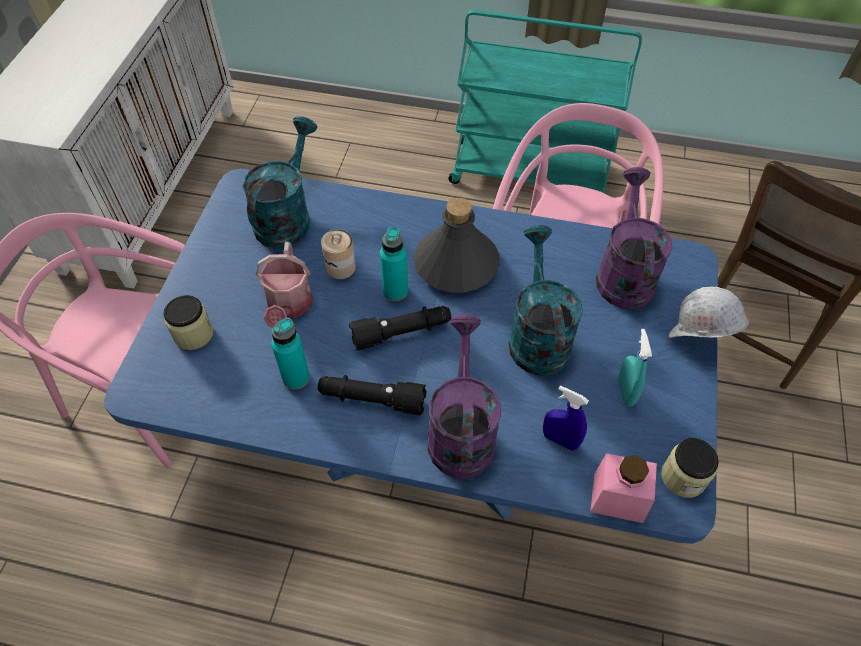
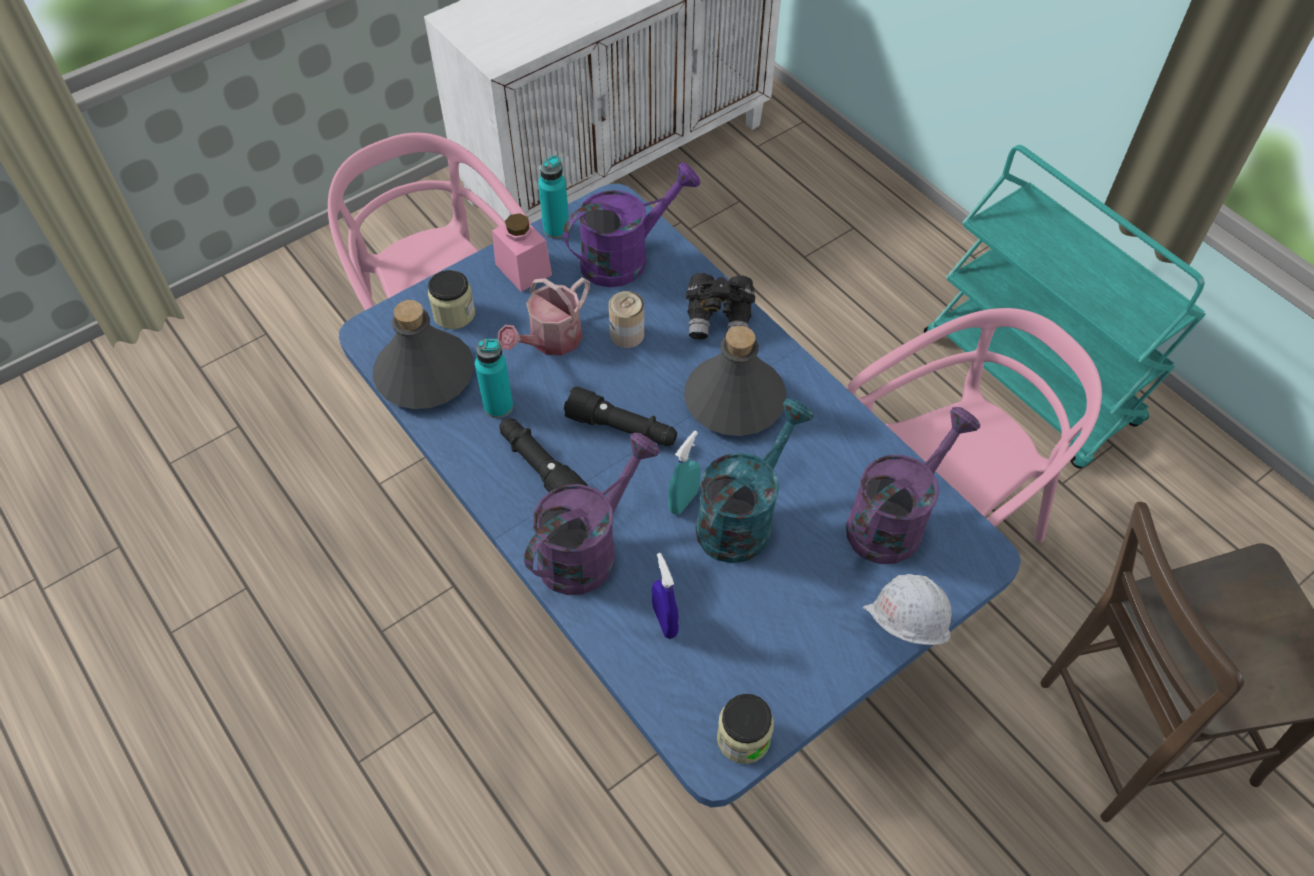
camera: 40 degrees right, 0 degrees up
turquoise watering can [242,116,318,248] -> purple watering can [563,162,700,287]
turquoise bottle [380,227,408,301] -> turquoise bottle moved to [538,155,569,239]
pink jar [590,453,657,523] -> pink jar moved to [492,213,552,292]
turquoise spray bottle [618,329,652,407] -> turquoise spray bottle moved to [668,431,701,514]
none -> grey bottle [373,300,474,409]
none -> black binoculars [686,273,755,340]

